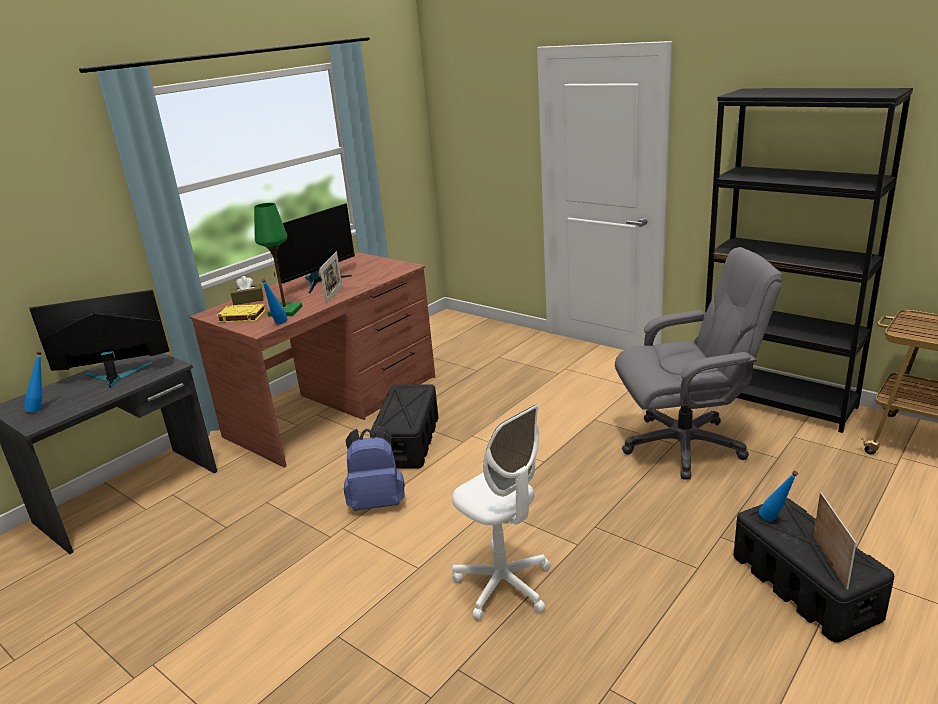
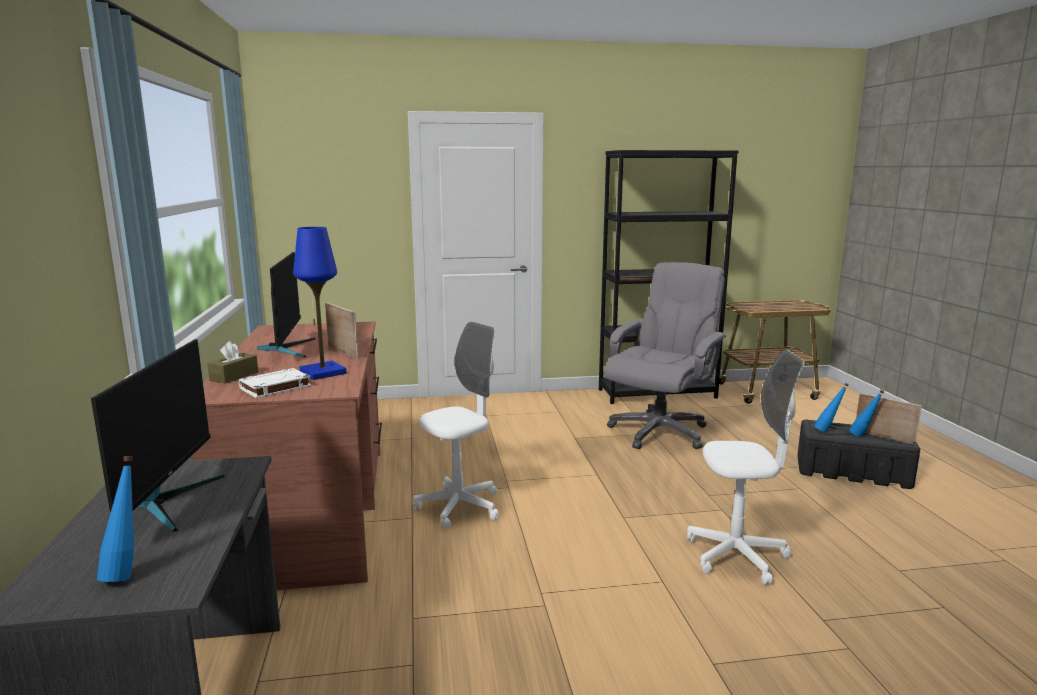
camera: 50 degrees left, 10 degrees down
monitor [29,290,169,388] -> monitor turned 150 degrees clockwise [91,339,225,531]
yellow book [217,304,266,323] -> white book [239,368,311,398]
green table lamp [254,203,302,316] -> blue table lamp [293,227,347,380]
blue bottle [261,279,288,324] -> blue bottle moved to [849,390,885,437]
blue backpack [344,426,405,511] -> none
black storage box [370,384,438,469] -> white office chair [413,322,499,529]

